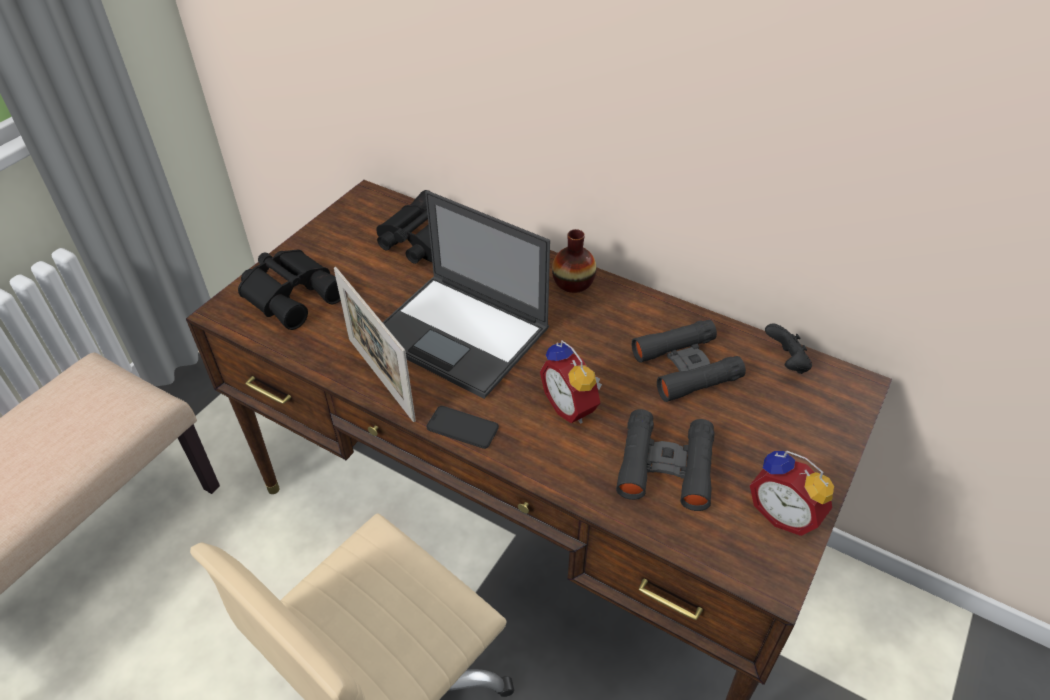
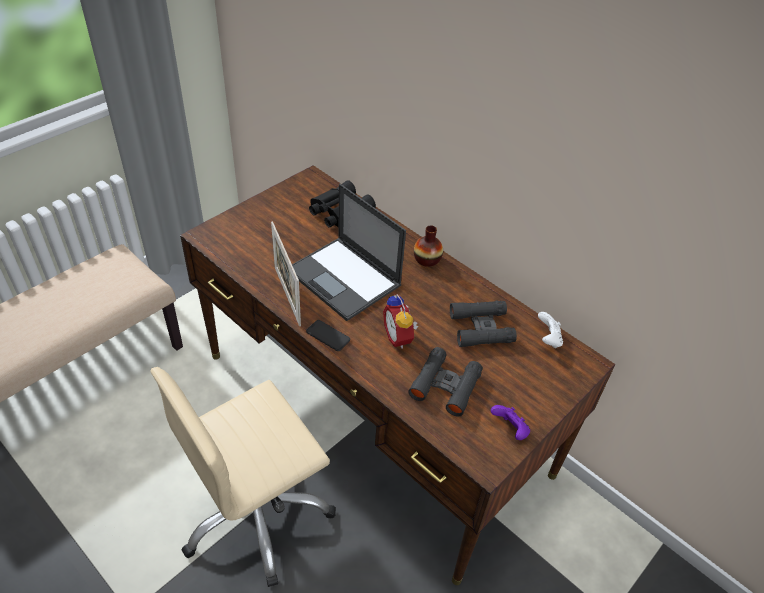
camera: 10 degrees right, 0 degrees up
black binoculars [238,250,341,330] -> none
alarm clock [750,450,834,536] -> purple game controller [491,405,530,440]
black game controller [765,324,812,374] -> white game controller [538,312,563,348]

